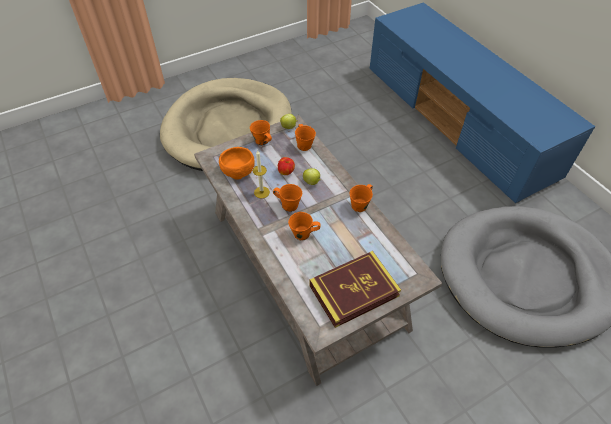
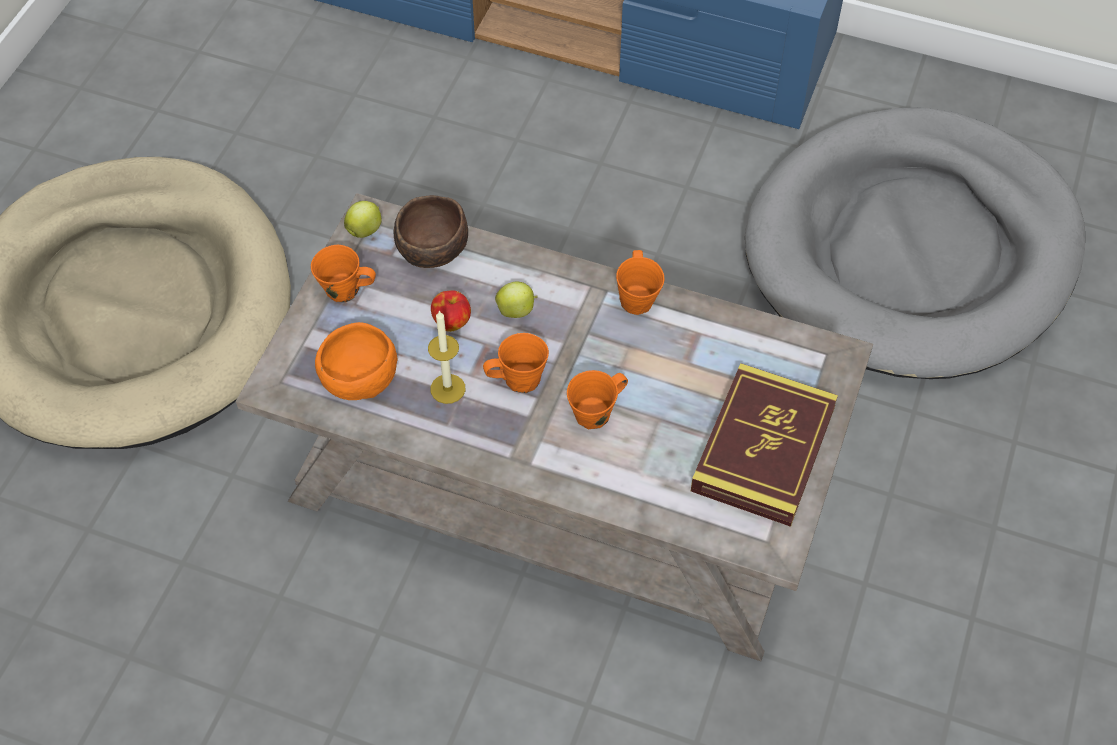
camera: 40 degrees left, 5 degrees up
orange mug [295,124,316,151] -> brown bowl [394,195,468,268]

